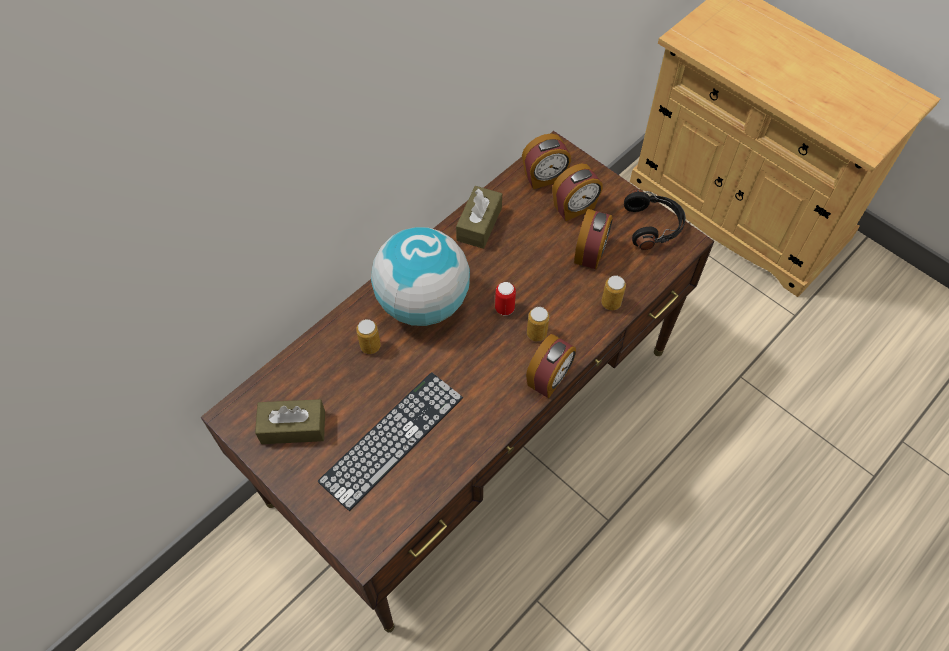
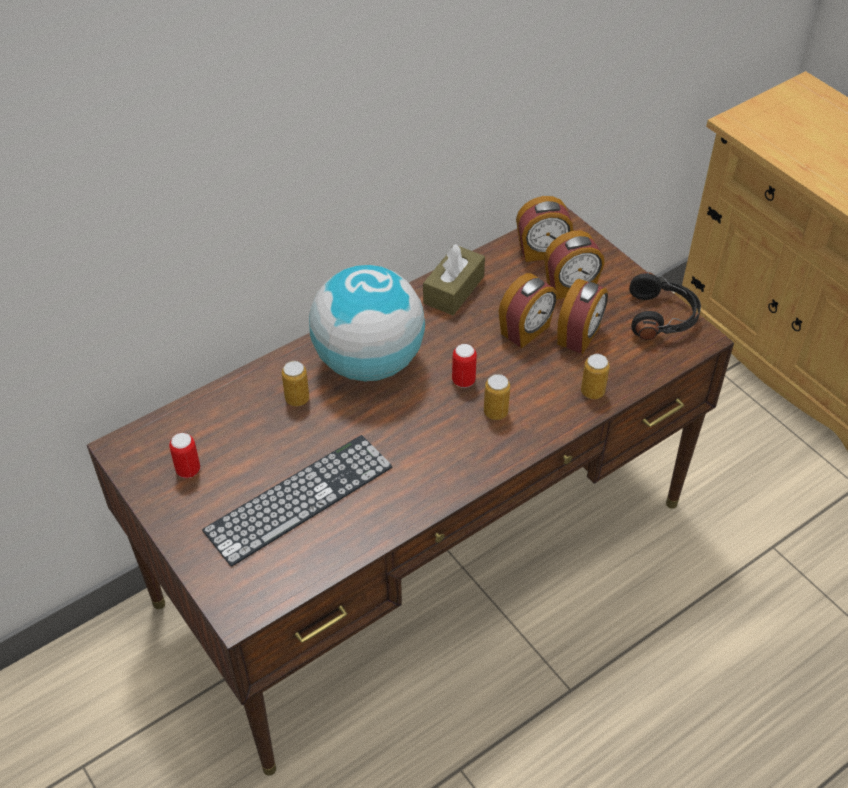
camera: 10 degrees right, 10 degrees down
brown tissue box [255,399,325,444] -> can [169,433,200,478]
alarm clock [526,334,576,398] -> alarm clock moved to [498,273,557,348]

